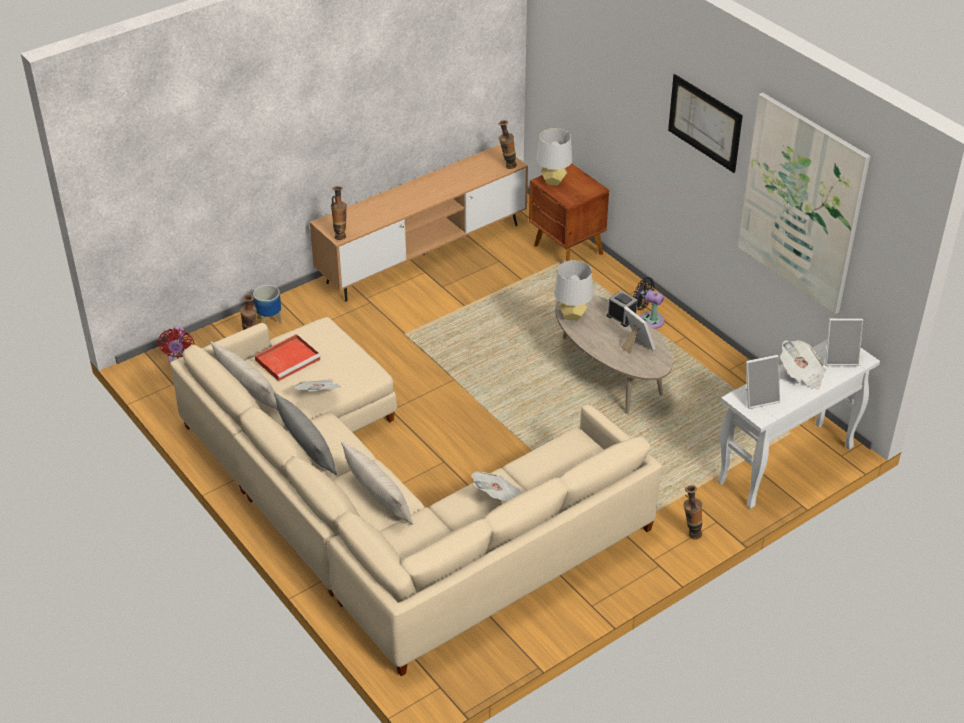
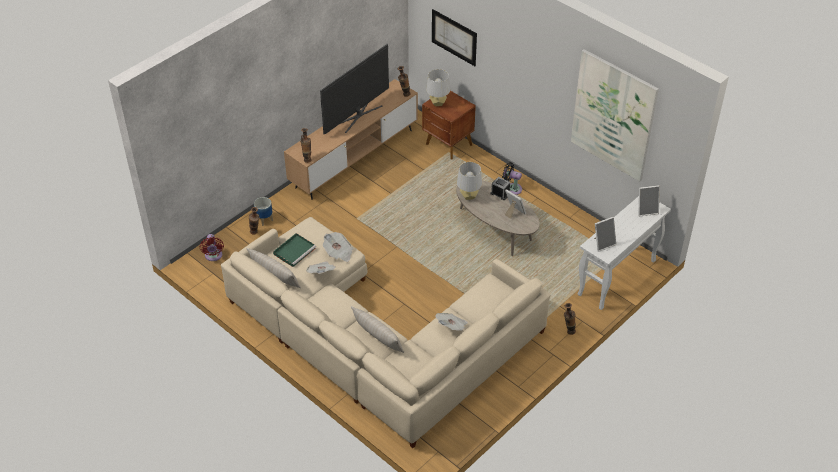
camera: 10 degrees left, 5 degrees up
red tray [255,334,321,381] -> green tray [273,233,316,267]
grey pillow [274,392,337,475] -> none
picture [668,74,743,173] -> picture moved to [432,9,477,66]
newspaper [780,340,826,389] -> newspaper moved to [323,232,354,262]
none -> television [320,43,389,135]

